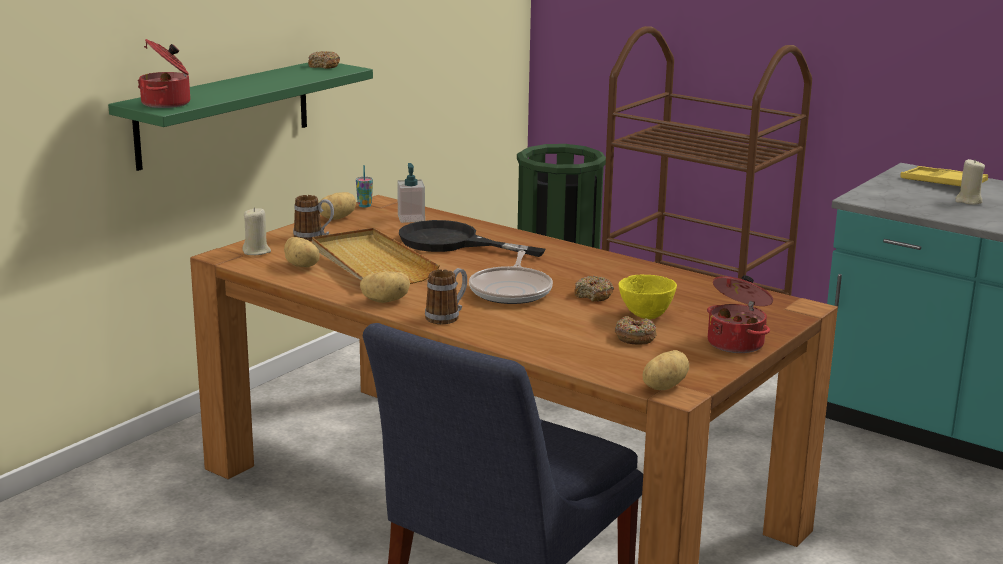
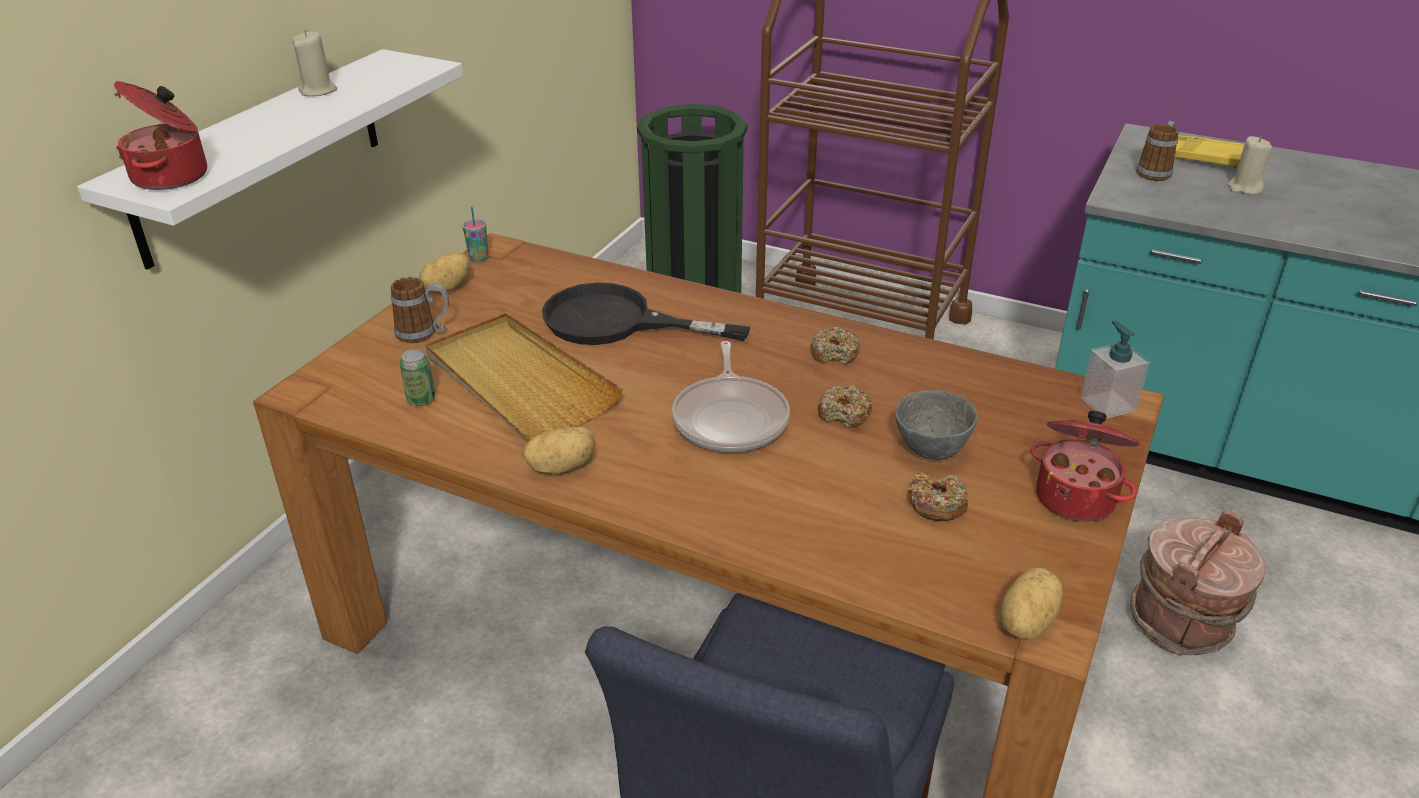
camera: 10 degrees left, 15 degrees up
green shelf [108,63,373,171] -> white shelf [77,49,463,270]
beige candle [242,207,271,255] -> beige candle moved to [292,30,337,96]
potato [284,237,320,267] -> can [400,349,435,406]
donut [308,51,340,69] -> donut moved to [810,327,860,365]
soap dispenser [397,163,425,223] -> soap dispenser moved to [1080,320,1150,419]
mug [425,268,467,324] -> mug moved to [1136,121,1179,181]
yellow bowl [619,275,677,319] -> grey bowl [895,390,978,460]
none -> brown bucket [1130,510,1266,655]

